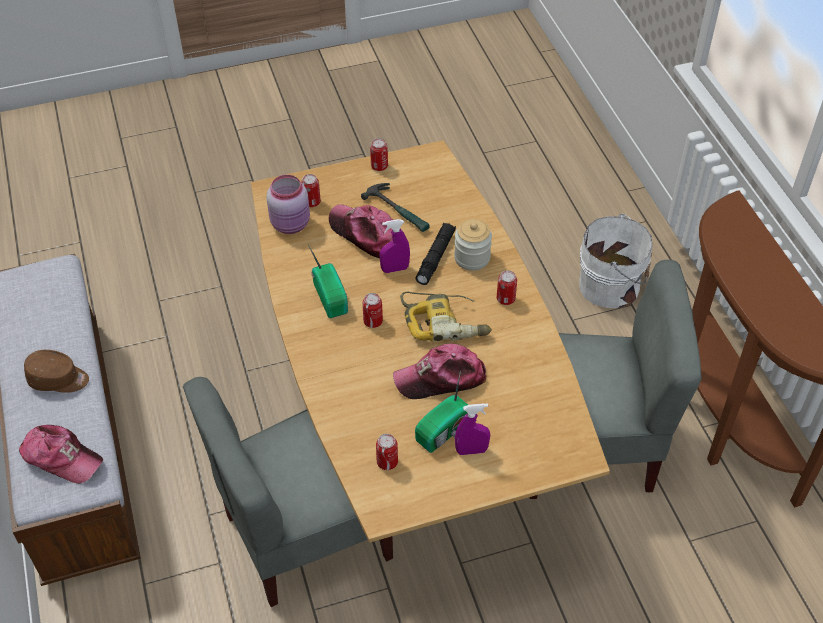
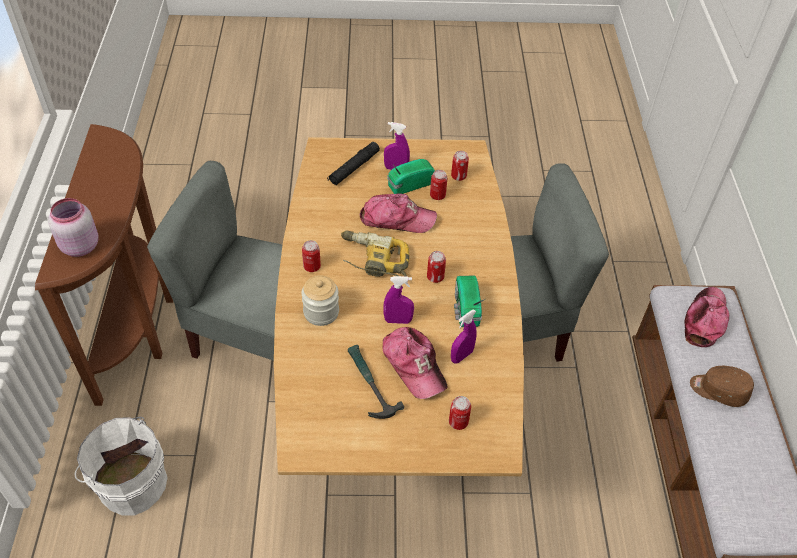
camera: 165 degrees left, 0 degrees up
cap [19,425,103,484] -> cap turned 75 degrees clockwise [685,287,729,347]
pink jar [266,175,310,234] -> pink jar moved to [48,198,98,257]
can [370,138,388,171] -> can moved to [430,170,447,200]
black flashlight [415,223,456,285] -> black flashlight moved to [327,142,380,185]
none -> purple spray bottle [451,309,477,364]

